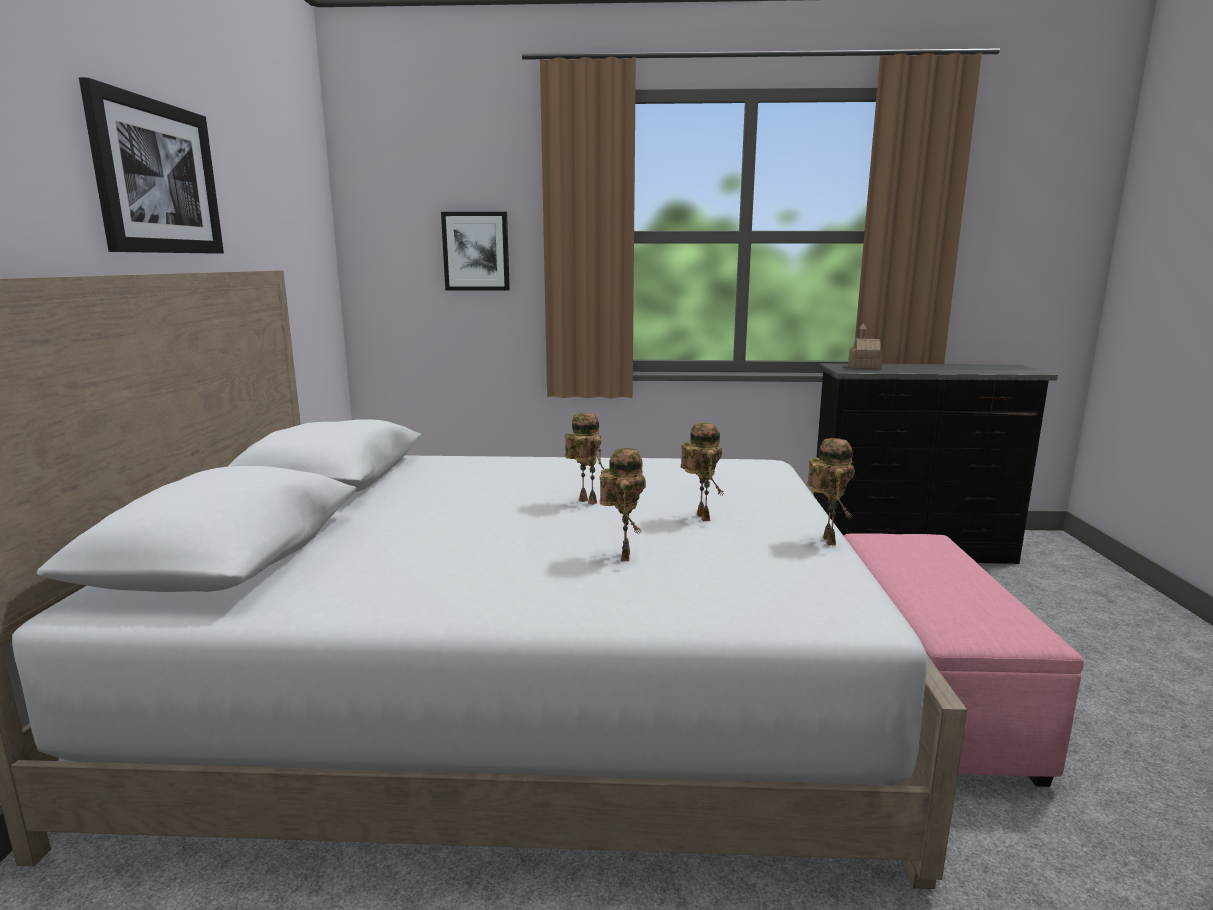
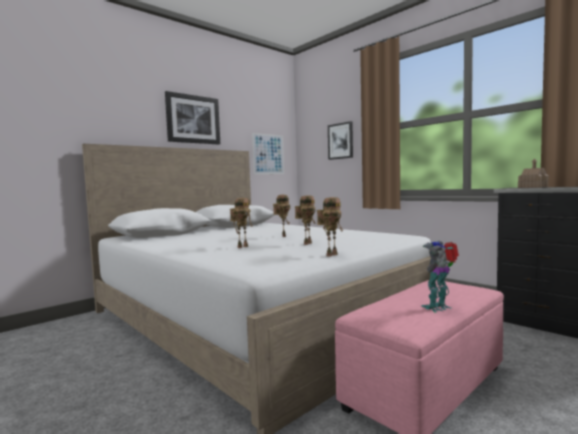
camera: 45 degrees right, 10 degrees down
none -> picture [252,133,284,174]
none -> toy robot [421,241,459,312]

